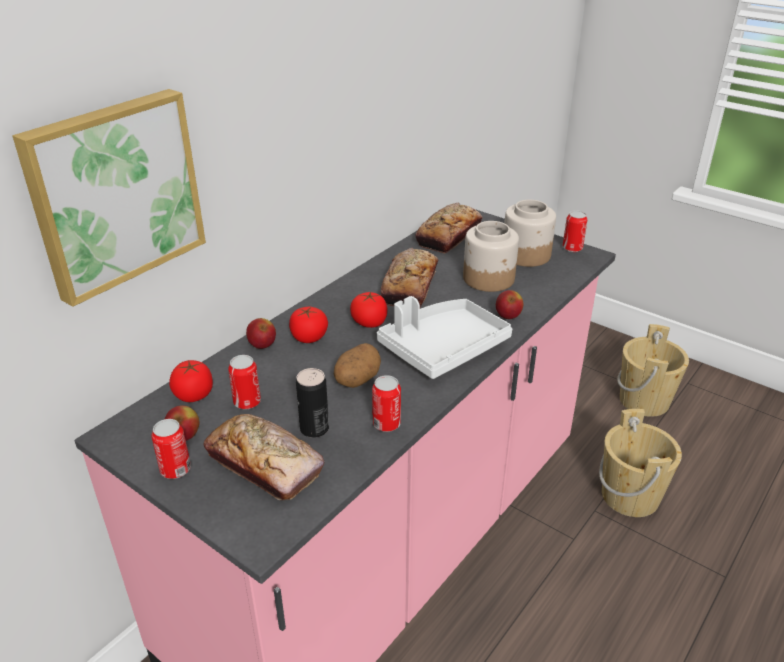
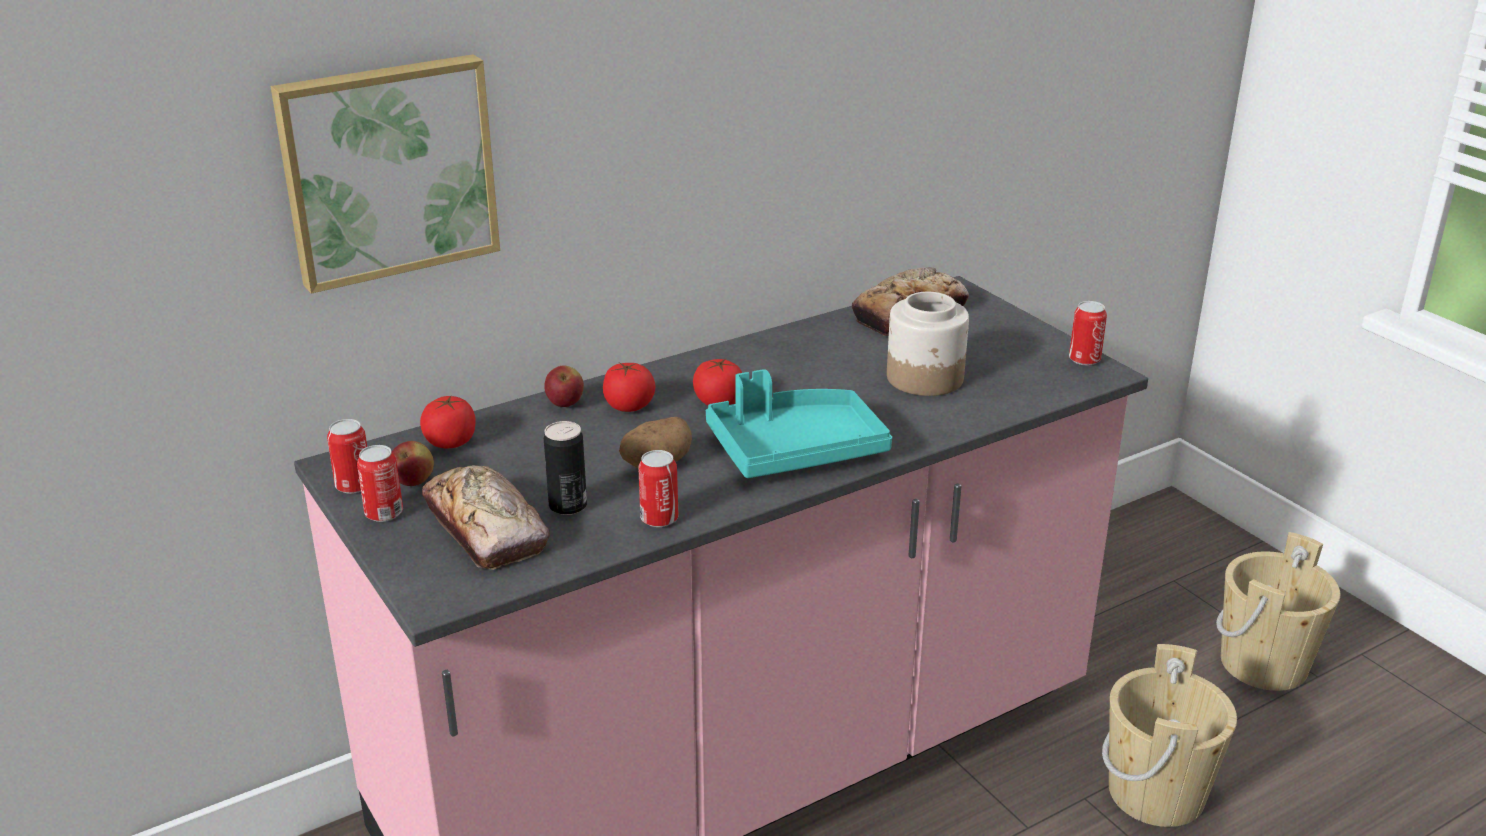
camera: 20 degrees right, 5 degrees down
can [228,355,261,409] -> can moved to [327,419,367,494]
white tray [377,296,512,379] -> turquoise tray [706,369,892,478]
bread [381,248,438,308] -> none
apple [496,290,523,319] -> none
jar [504,199,556,267] -> none

